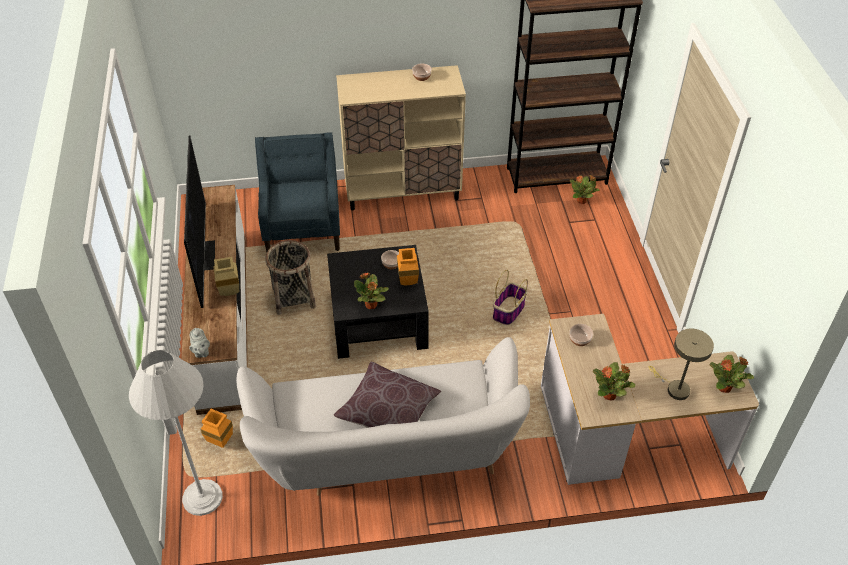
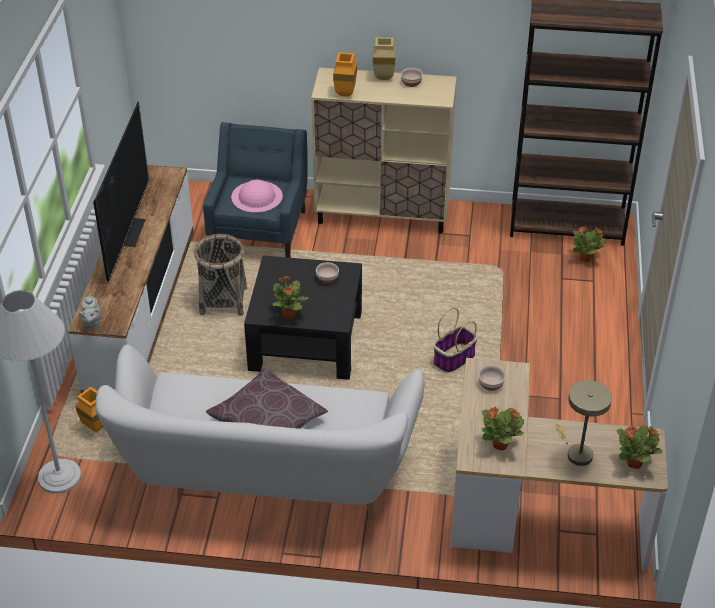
camera: 15 degrees right, 5 degrees down
beige vase [214,257,239,296] -> beige vase moved to [373,37,396,80]
orange vase [397,248,419,286] -> orange vase moved to [333,52,357,97]
none -> pink hat [231,180,283,213]

